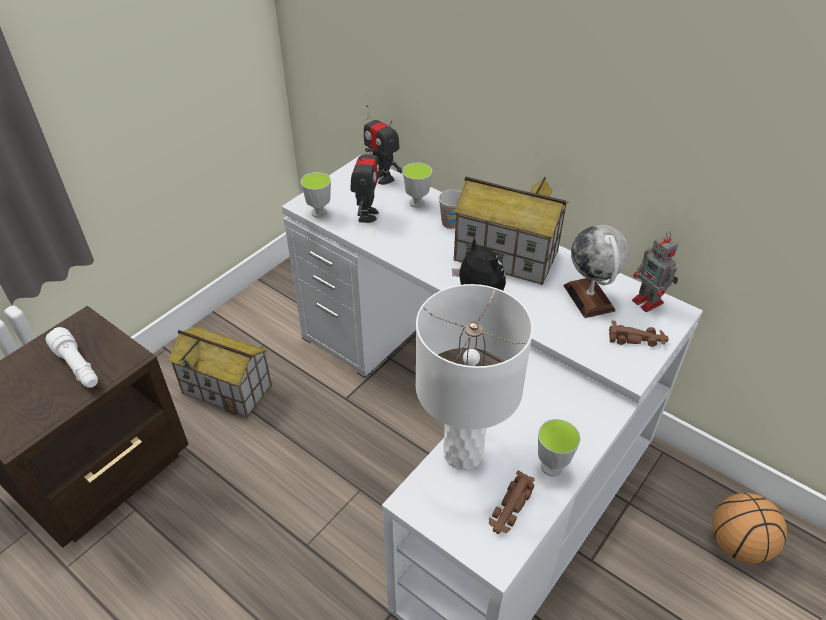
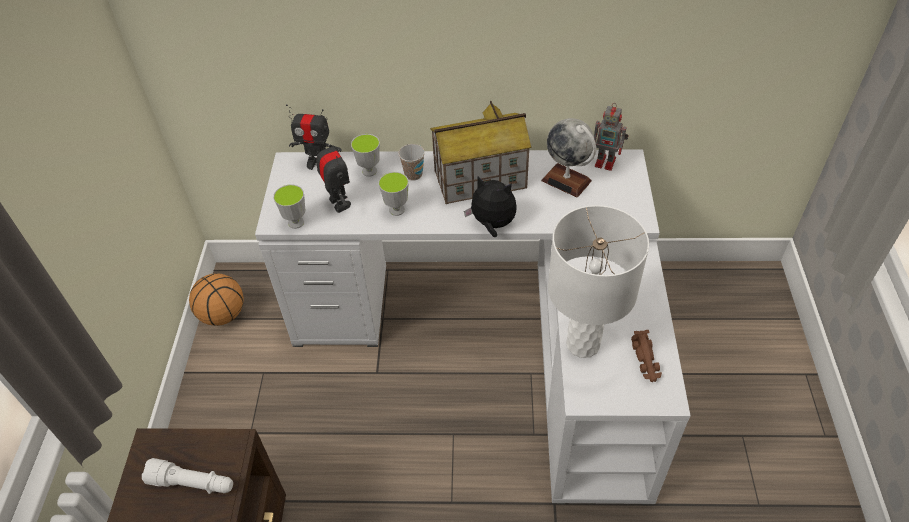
camera: 35 degrees left, 5 degrees up
toy house [168,327,272,418] -> none
cup [538,419,581,476] -> cup moved to [378,172,409,216]
brown toy car [609,321,669,347] -> none
basketball [712,493,787,564] -> basketball moved to [189,273,244,326]

